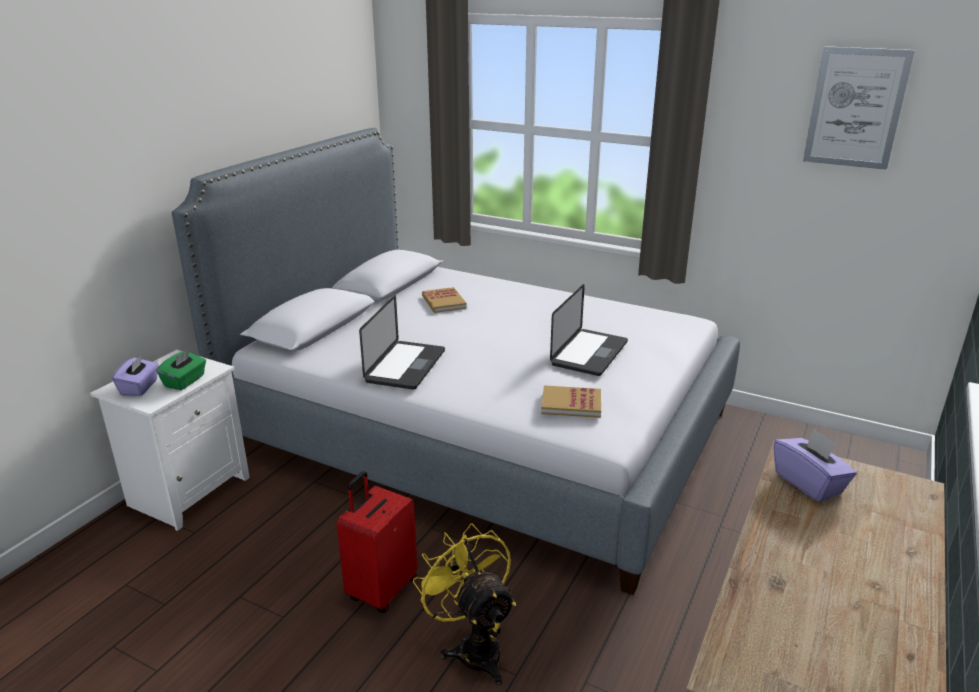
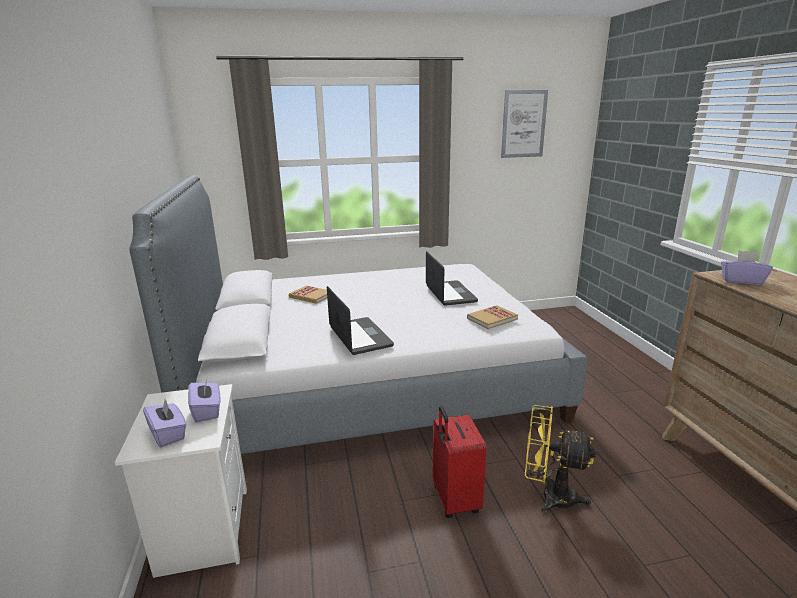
camera: 40 degrees left, 5 degrees down
green tissue box [156,349,206,390] -> purple tissue box [188,376,220,422]

